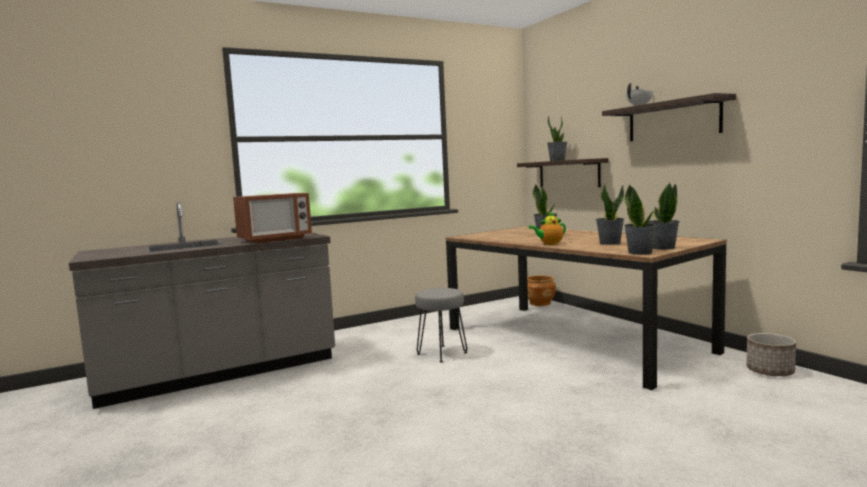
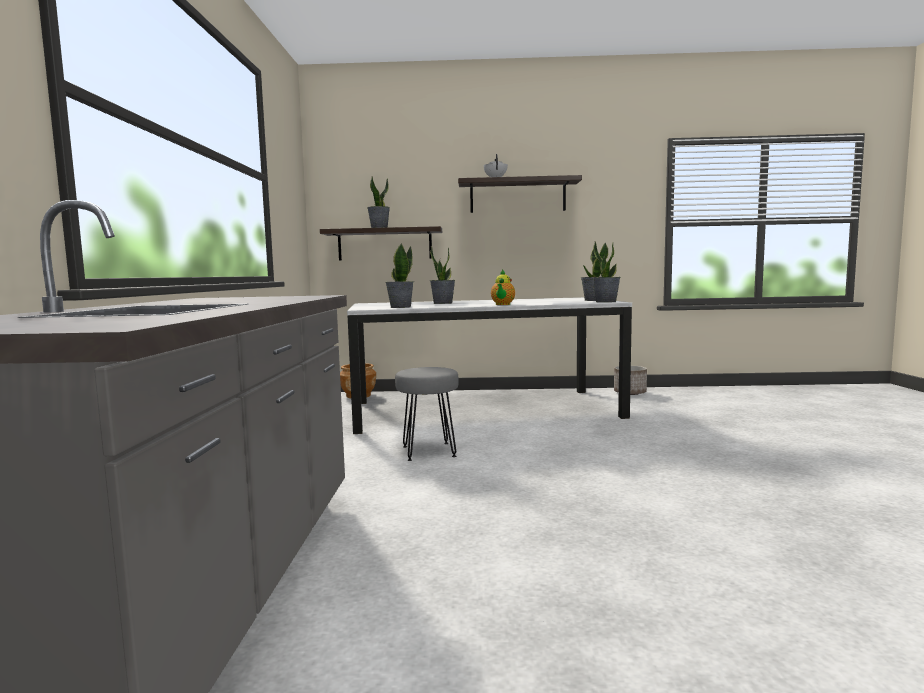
camera: 60 degrees left, 0 degrees up
microwave [233,193,312,243] -> none
brown dining table [446,227,727,390] -> white dining table [347,297,632,434]
potted plant [596,184,624,245] -> potted plant moved to [386,243,414,308]

